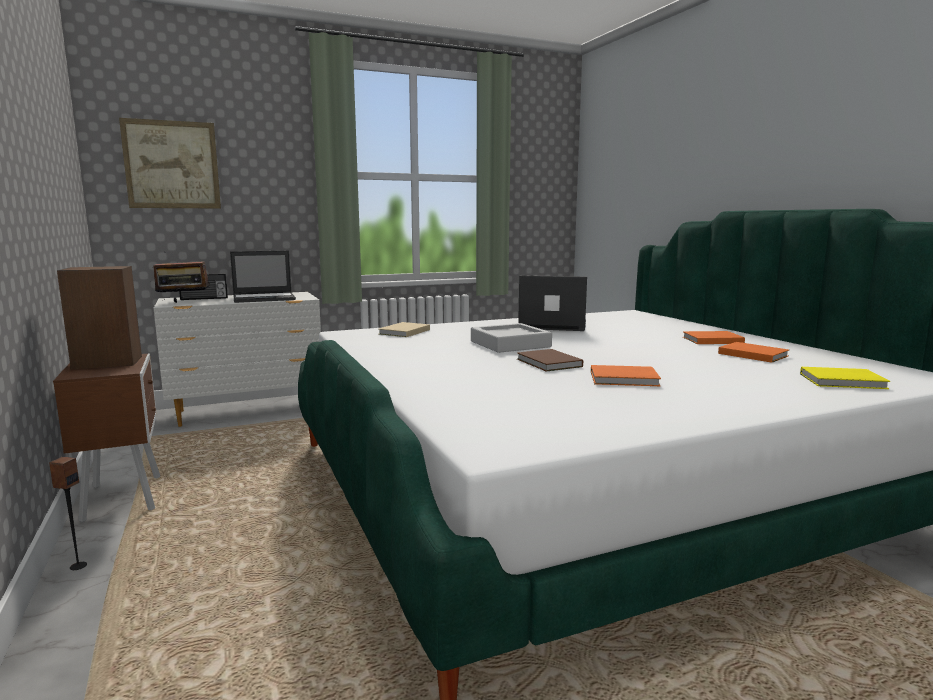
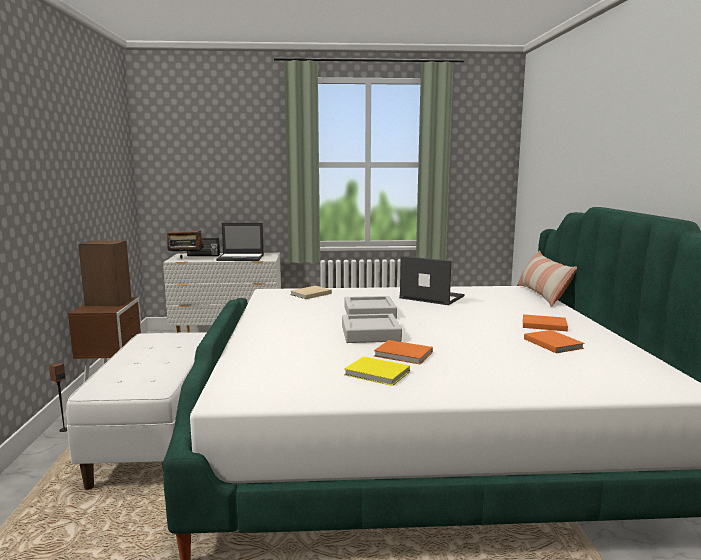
camera: 20 degrees right, 0 degrees up
picture [119,118,221,209] -> none
brown book [517,349,583,371] -> grey tray [342,314,402,343]
yellow book [800,367,890,389] -> yellow book moved to [344,356,410,386]
none -> white bench [66,332,207,490]
none -> pillow [517,251,577,307]

